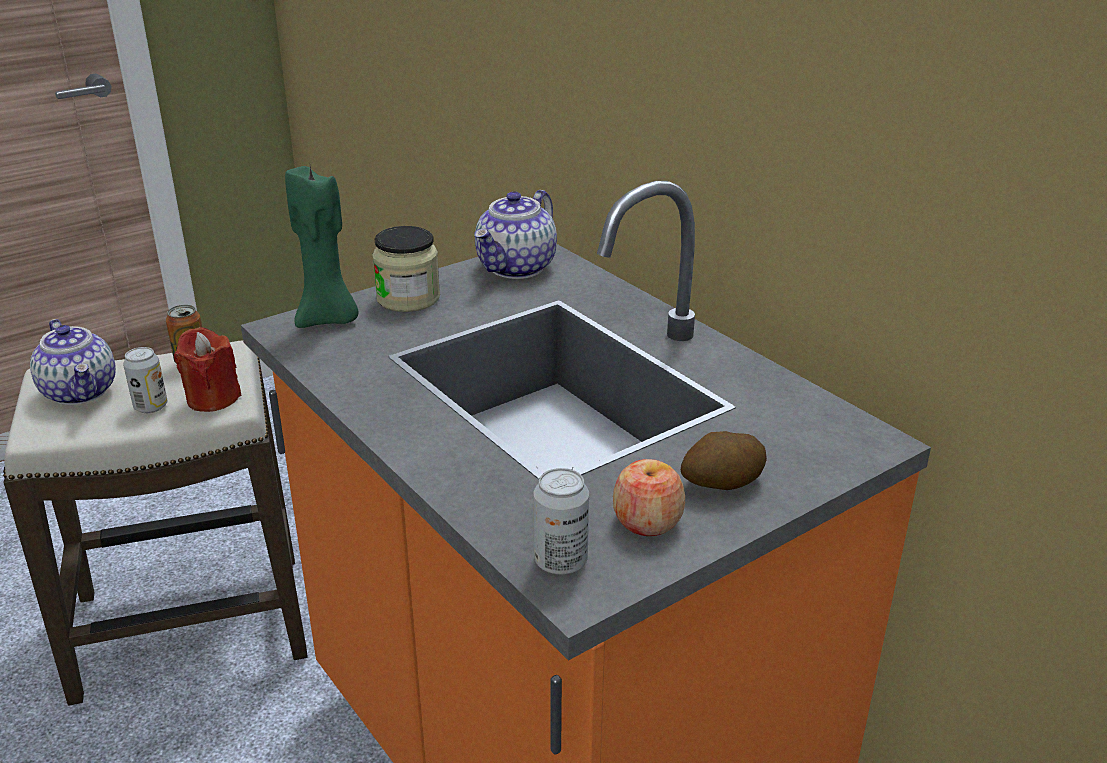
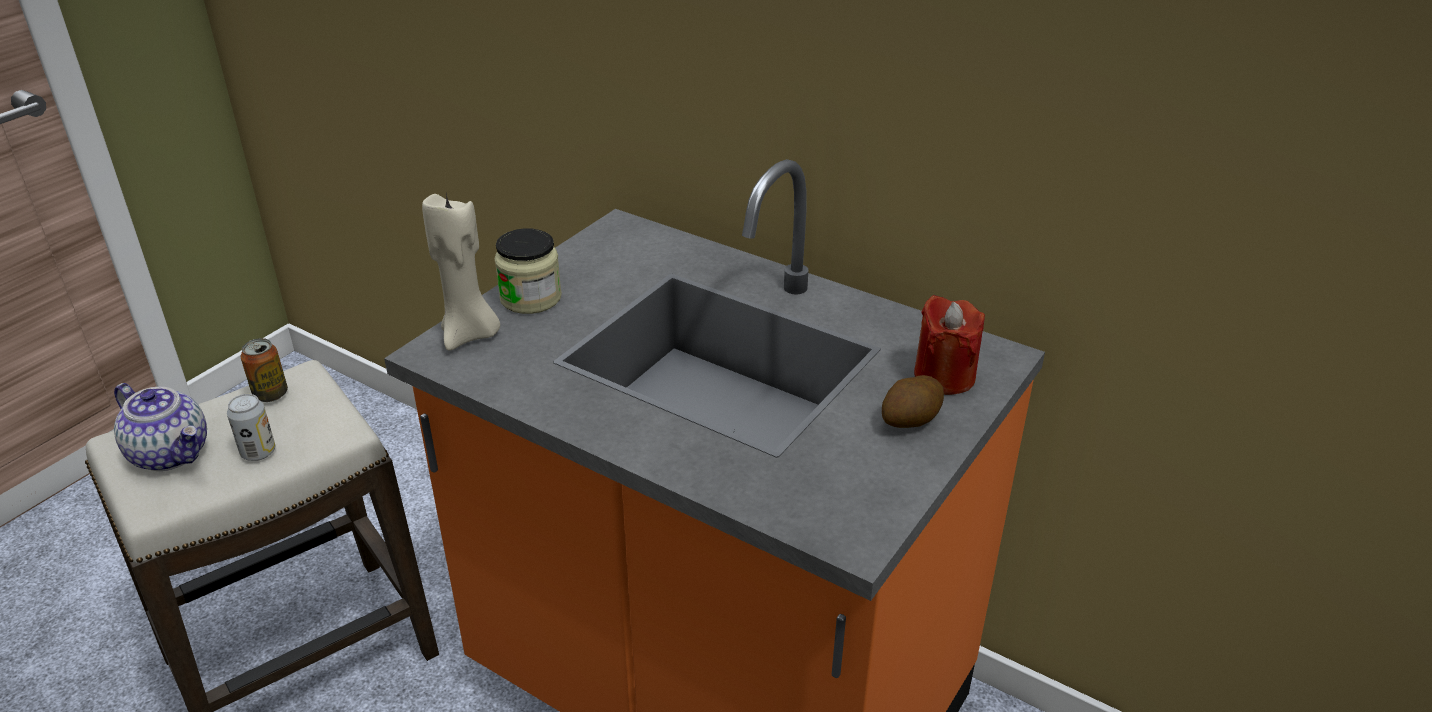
camera: 20 degrees left, 5 degrees up
red candle [174,327,241,412] -> red candle moved to [914,295,985,395]
green candle [285,166,359,328] -> beige candle [422,194,500,351]
teapot [475,190,557,279] -> none
can [533,468,589,575] -> none
apple [613,459,685,536] -> none

